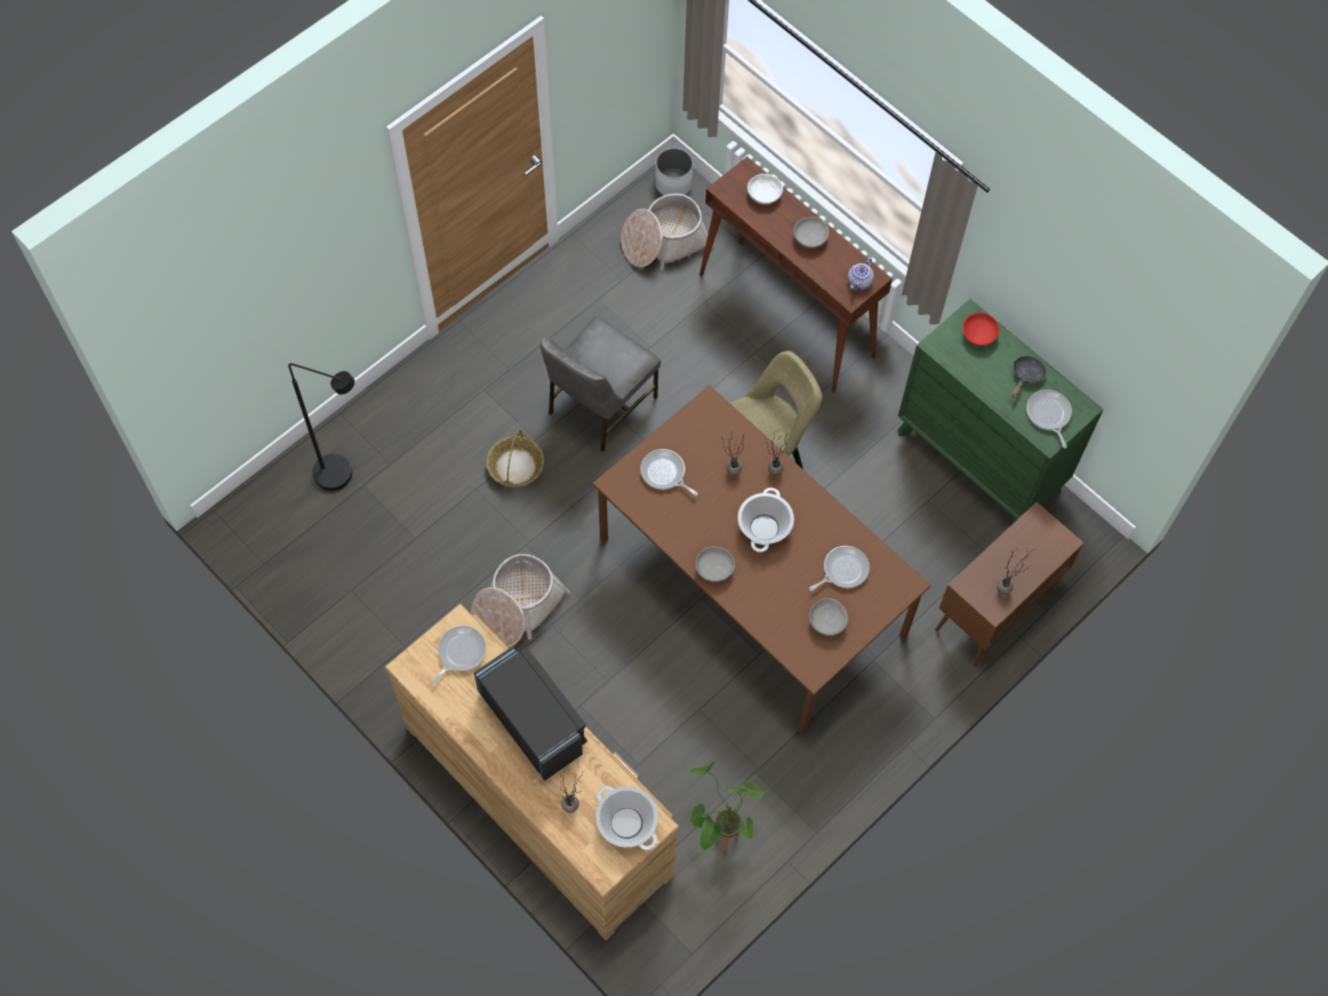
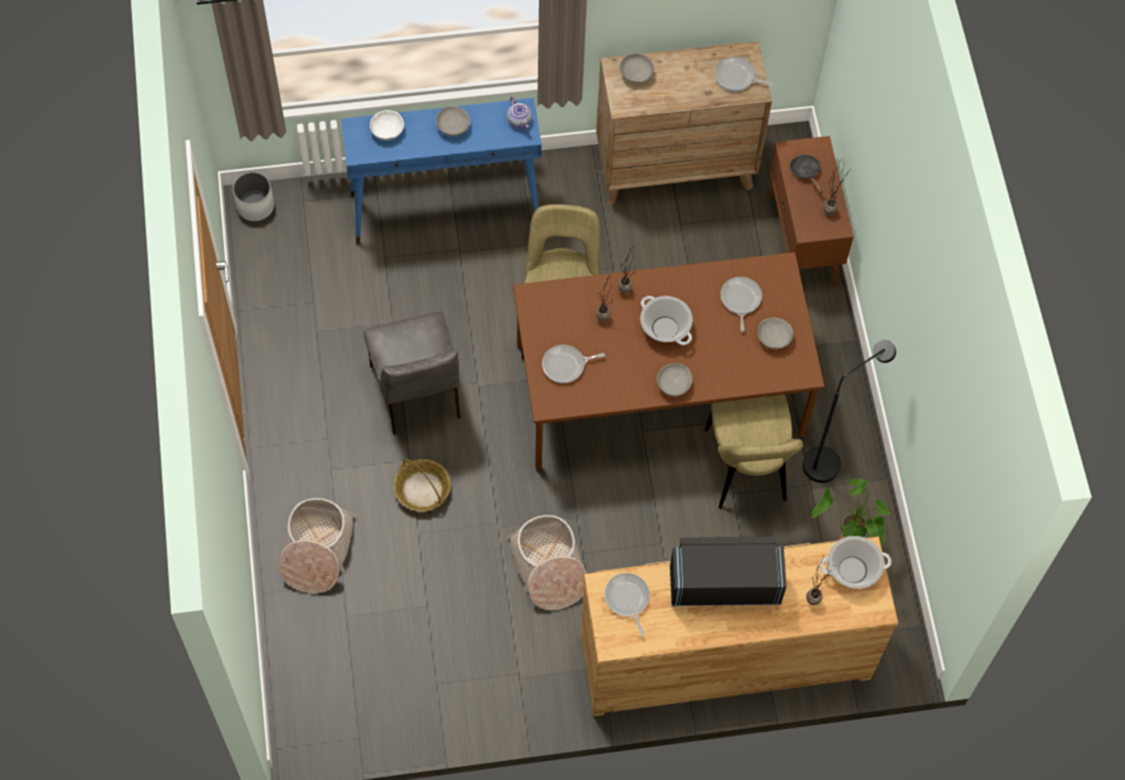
camera: 55 degrees left, 0 degrees up
black floor lamp [288,363,355,491] -> black floor lamp moved to [802,340,896,483]
basket [621,193,714,270] -> basket moved to [279,498,357,593]
brown console table [699,157,892,393] -> blue console table [341,98,542,245]
green dresser [897,299,1104,525] -> brown dresser [596,41,772,206]
red bowl [963,312,999,346] -> grey bowl [620,53,654,83]
black frying pan [1011,356,1046,398] -> black frying pan moved to [790,155,823,193]
none -> beige chair [705,394,803,509]

